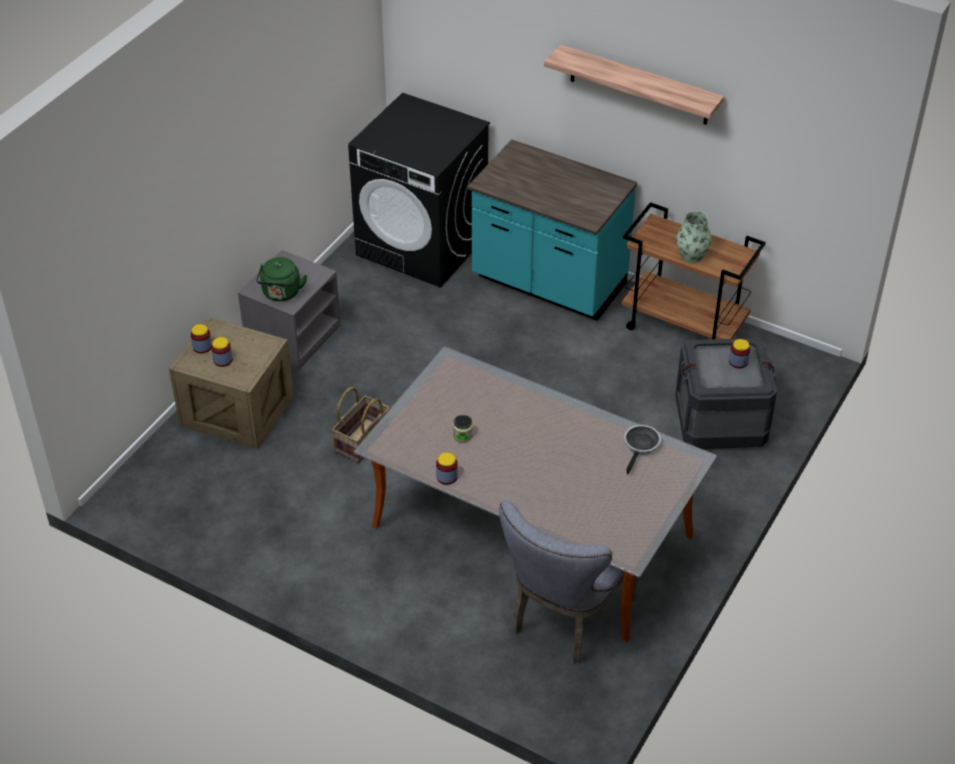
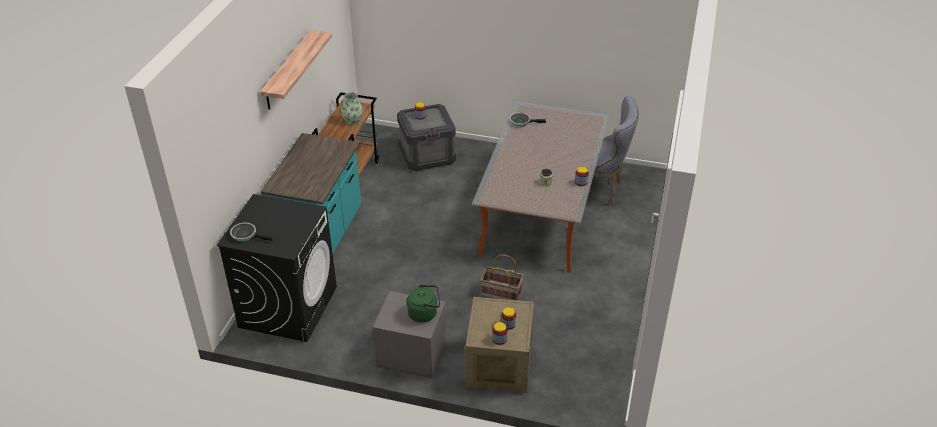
camera: 105 degrees left, 5 degrees down
none -> frying pan [230,223,273,242]

